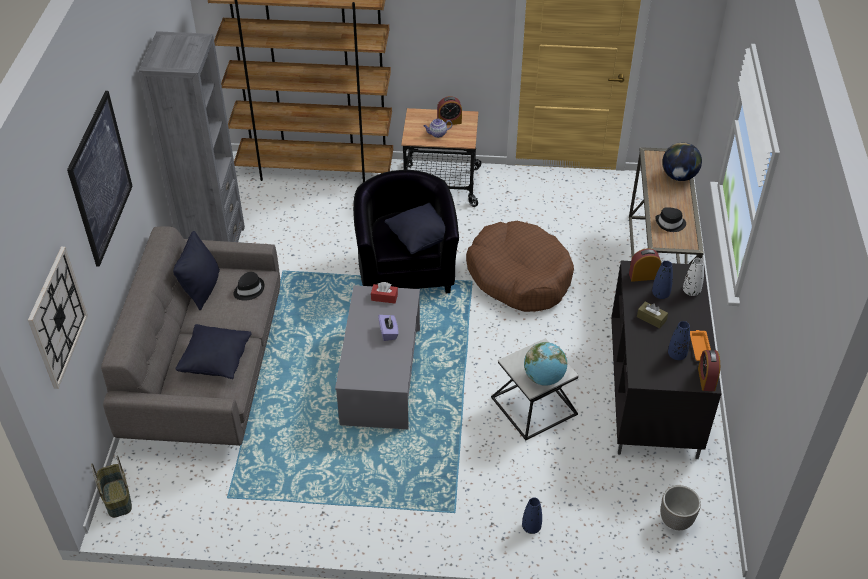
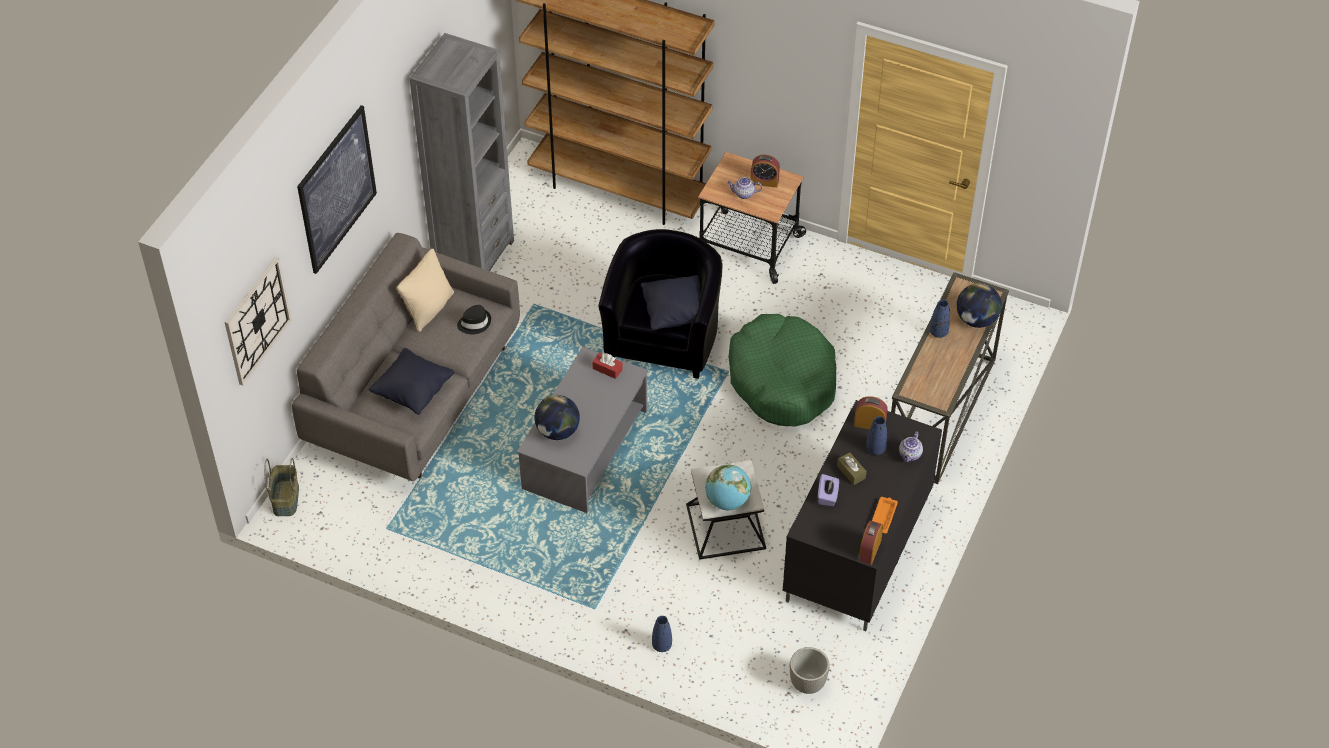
camera: 20 degrees right, 5 degrees up
black pillow [173,231,220,310] -> beige pillow [397,249,454,332]
purple tissue box [378,315,399,341] -> purple tissue box moved to [818,474,839,506]
brown dog bed [466,221,574,312] -> green dog bed [728,314,836,427]
black hat [655,207,686,232] -> none
blue vase [668,321,690,360] -> blue vase moved to [930,299,950,338]
white vase [683,258,704,296] -> teapot [899,431,923,462]
none -> globe [534,395,580,440]

